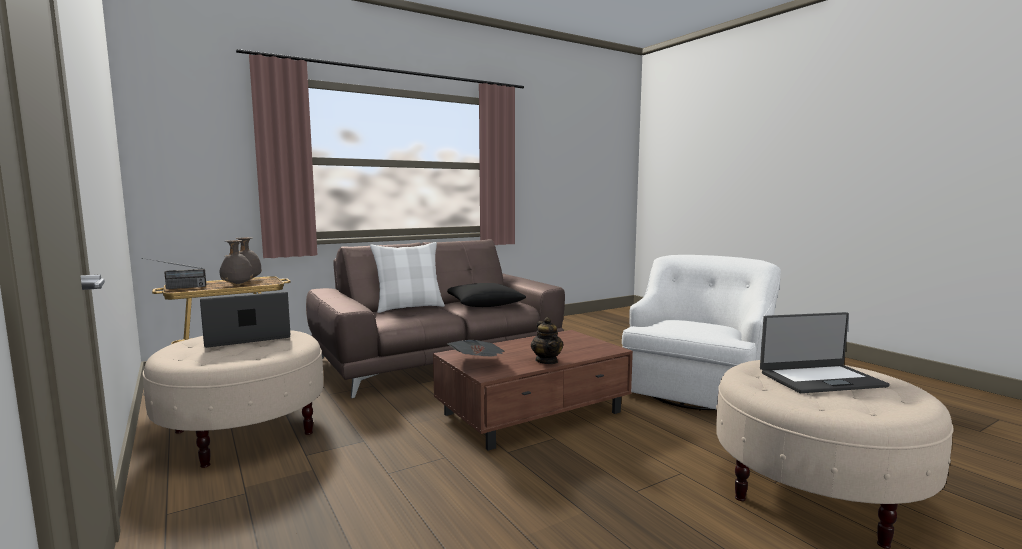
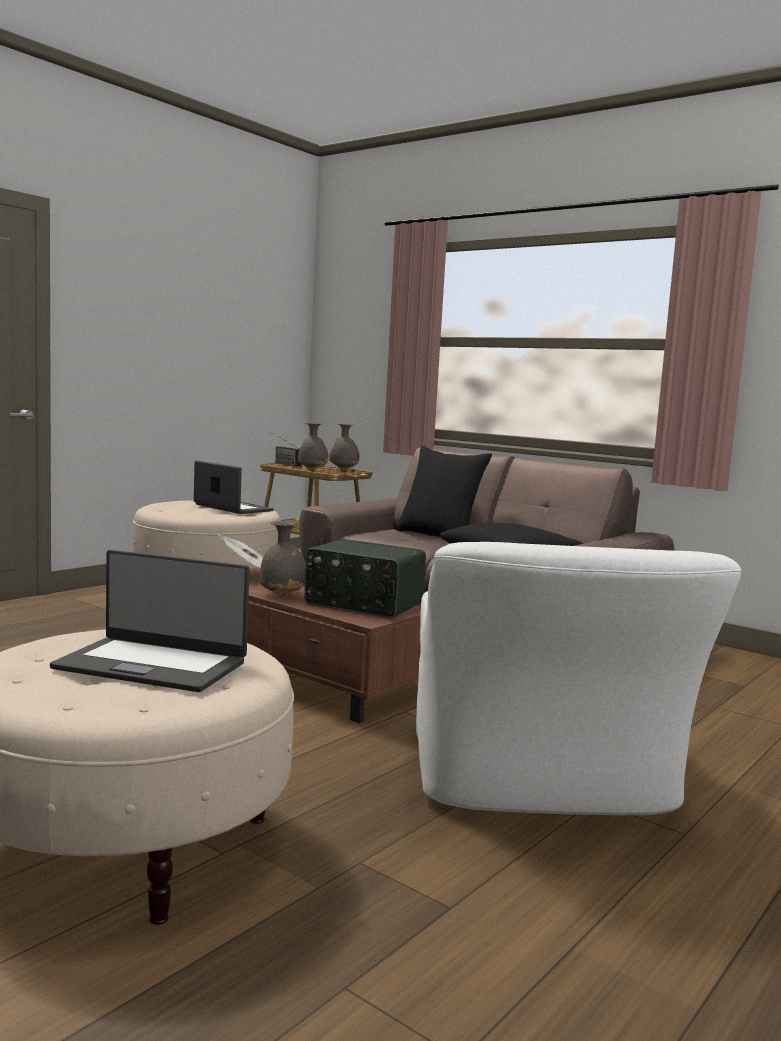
camera: 70 degrees right, 0 degrees up
white pillow [370,242,445,313] -> black pillow [396,446,492,536]
teapot [531,317,563,364] -> grey vase [260,521,306,596]
white armchair [622,255,781,410] -> white armchair turned 75 degrees clockwise [416,542,742,815]
laptop [760,312,890,393] -> laptop turned 45 degrees counterclockwise [50,550,249,692]
none -> radio [304,539,426,618]

